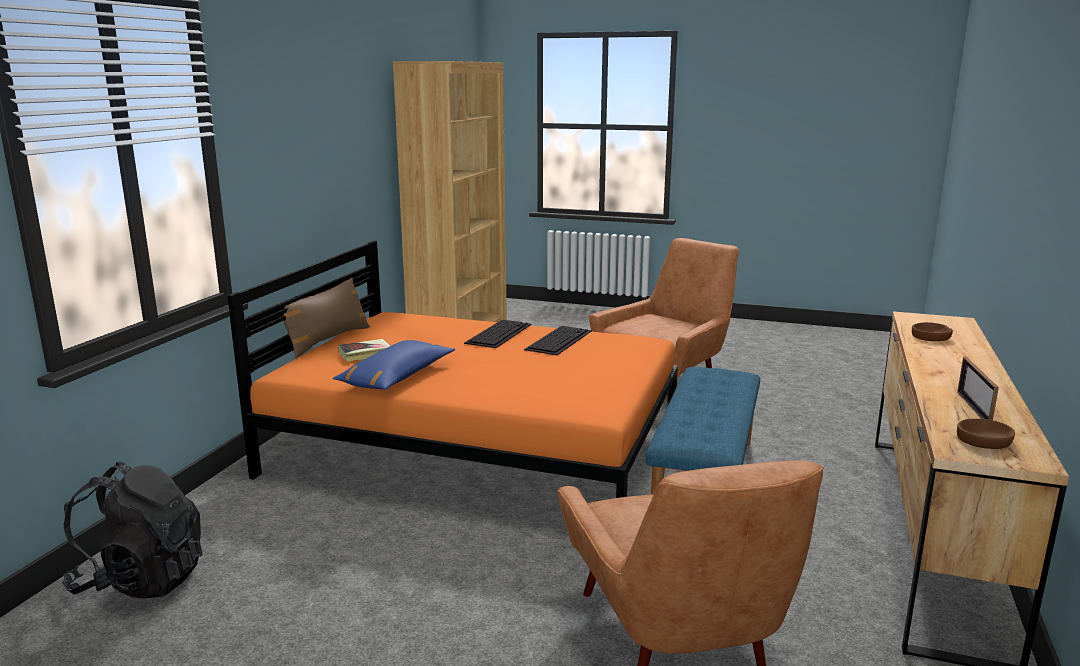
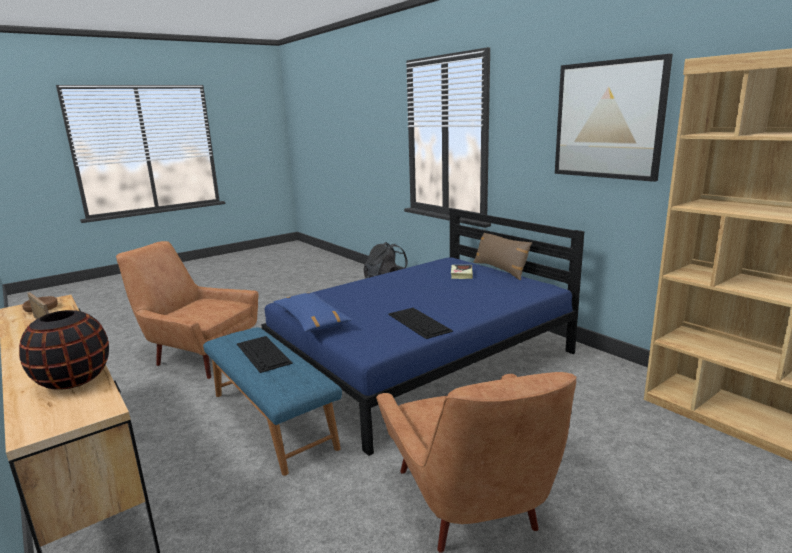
camera: 125 degrees right, 0 degrees up
orange bed [227,241,678,498] -> blue bed [261,208,584,456]
blue pillow [333,340,455,390] -> blue pillow moved to [274,293,352,332]
keyboard [464,320,532,348] -> keyboard moved to [237,336,293,373]
brown bowl [912,322,953,341] -> black vase [19,310,109,390]
none -> picture [555,54,673,182]

